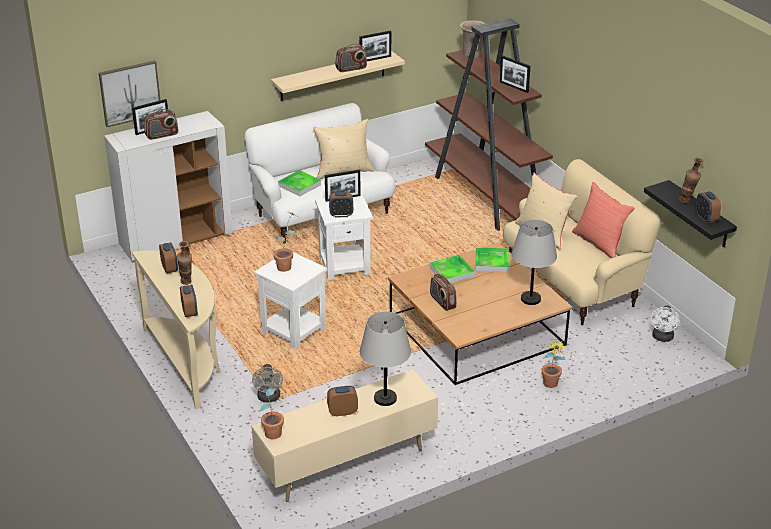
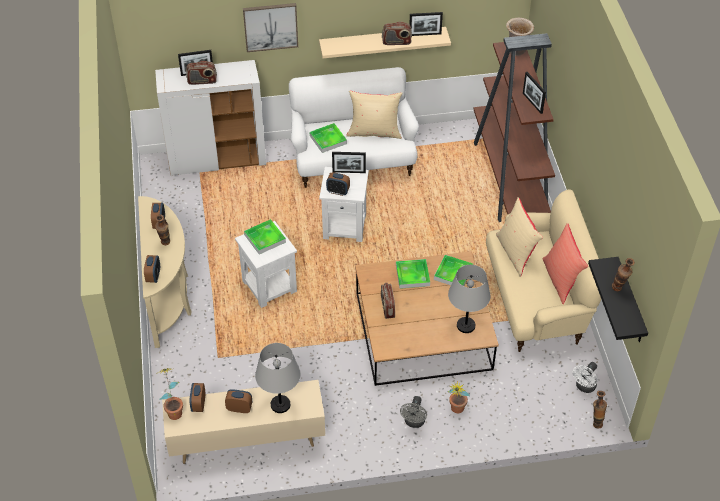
camera: 20 degrees right, 15 degrees up
picture [99,61,160,127] -> picture moved to [243,3,298,52]
grey fan [252,364,283,402] -> grey fan moved to [400,396,427,428]
potted plant [274,211,298,272] -> tray [244,219,286,254]
alarm clock [695,191,721,223] -> alarm clock moved to [189,383,205,412]
none -> vase [593,391,607,429]

